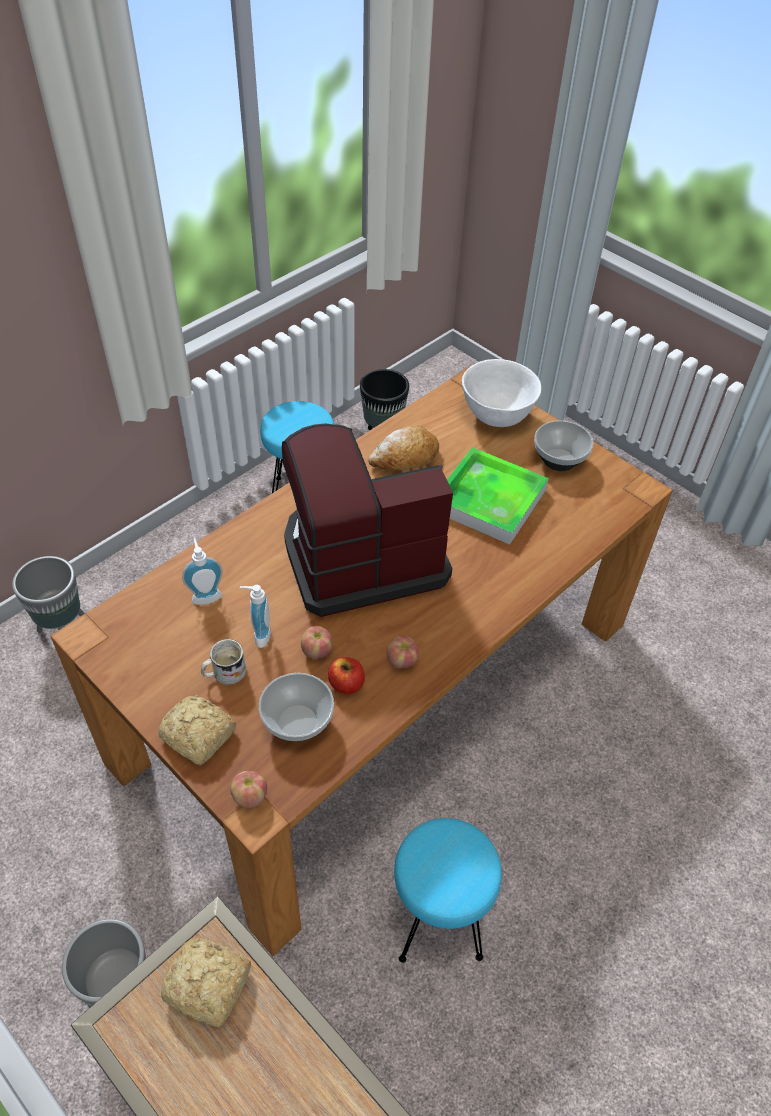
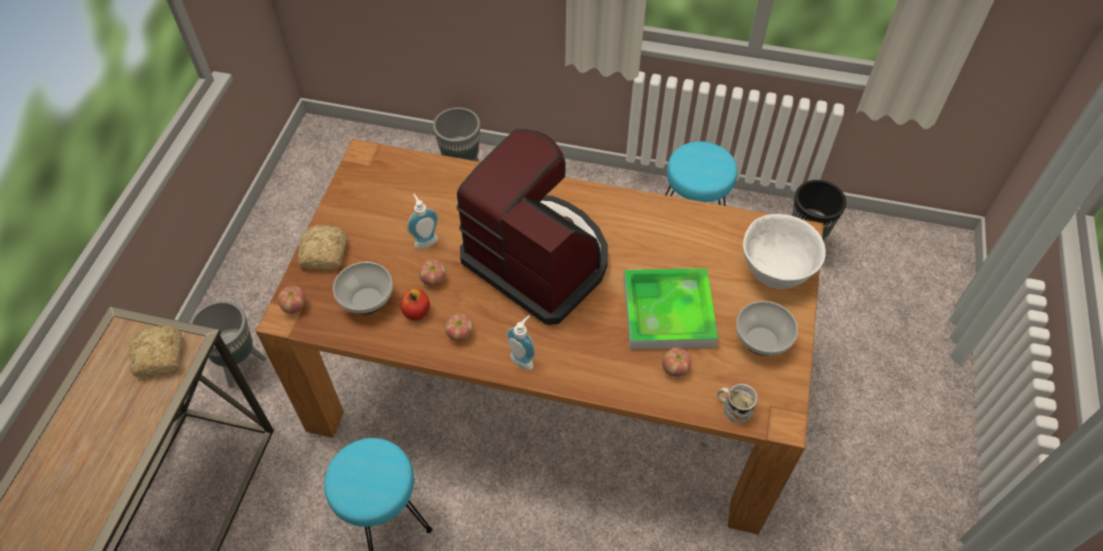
camera: 60 degrees right, 5 degrees up
soap dispenser [182,538,223,605] -> soap dispenser moved to [506,315,536,370]
white mug [201,639,246,686] -> white mug moved to [717,384,758,423]
bread [368,425,439,471] -> none
none -> apple [662,348,691,376]

